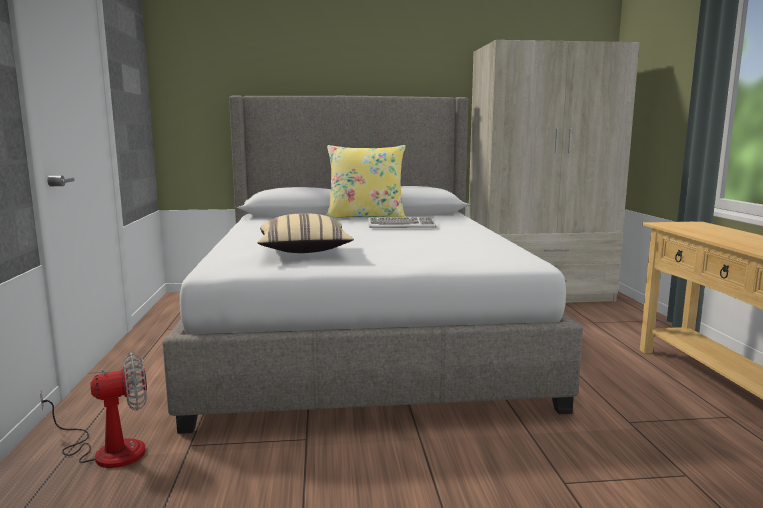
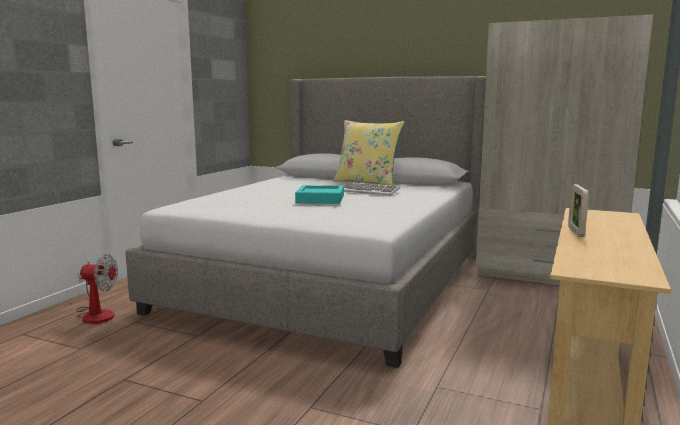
camera: 30 degrees right, 0 degrees up
beige pillow [258,213,354,253] -> none
none -> turquoise tray [295,185,344,204]
none -> picture frame [568,184,589,237]

